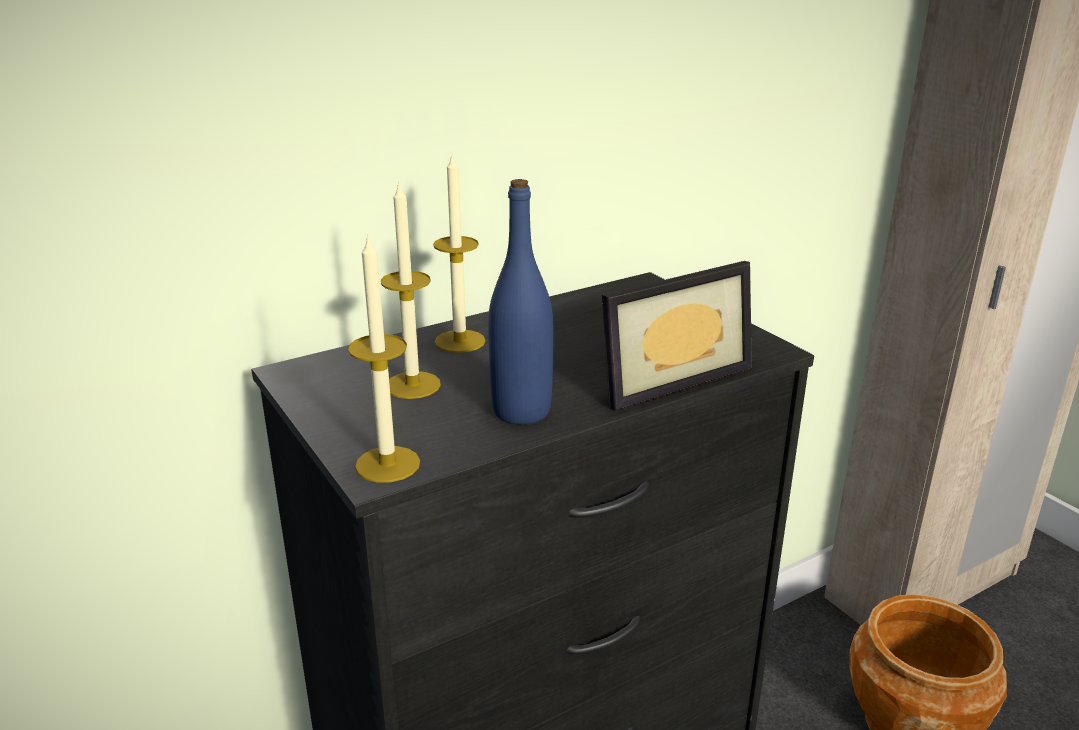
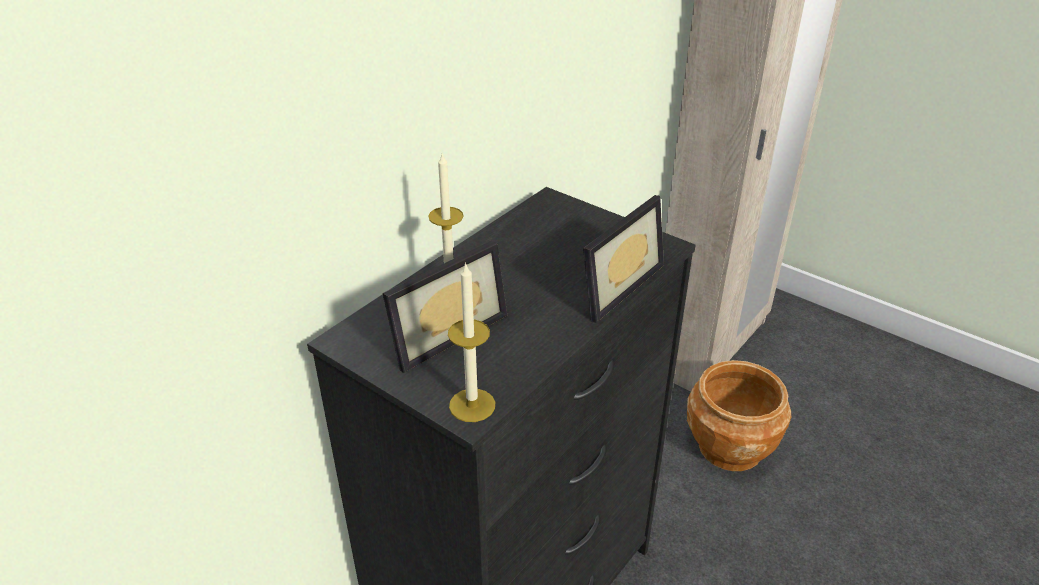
camera: 20 degrees left, 10 degrees up
candle [381,181,441,399] -> picture frame [383,240,508,373]
blue bottle [488,179,553,425] -> none

